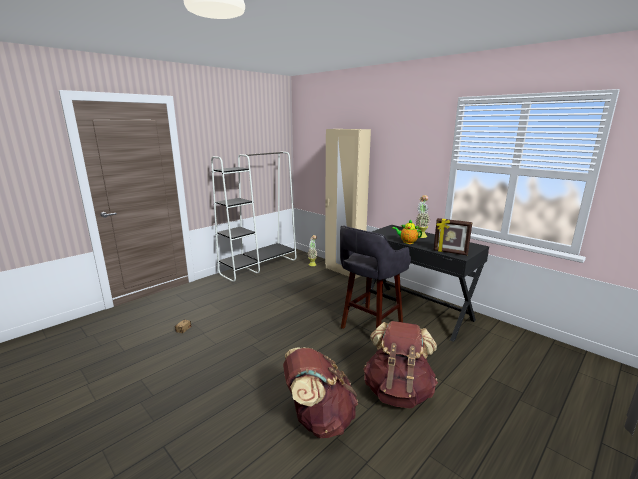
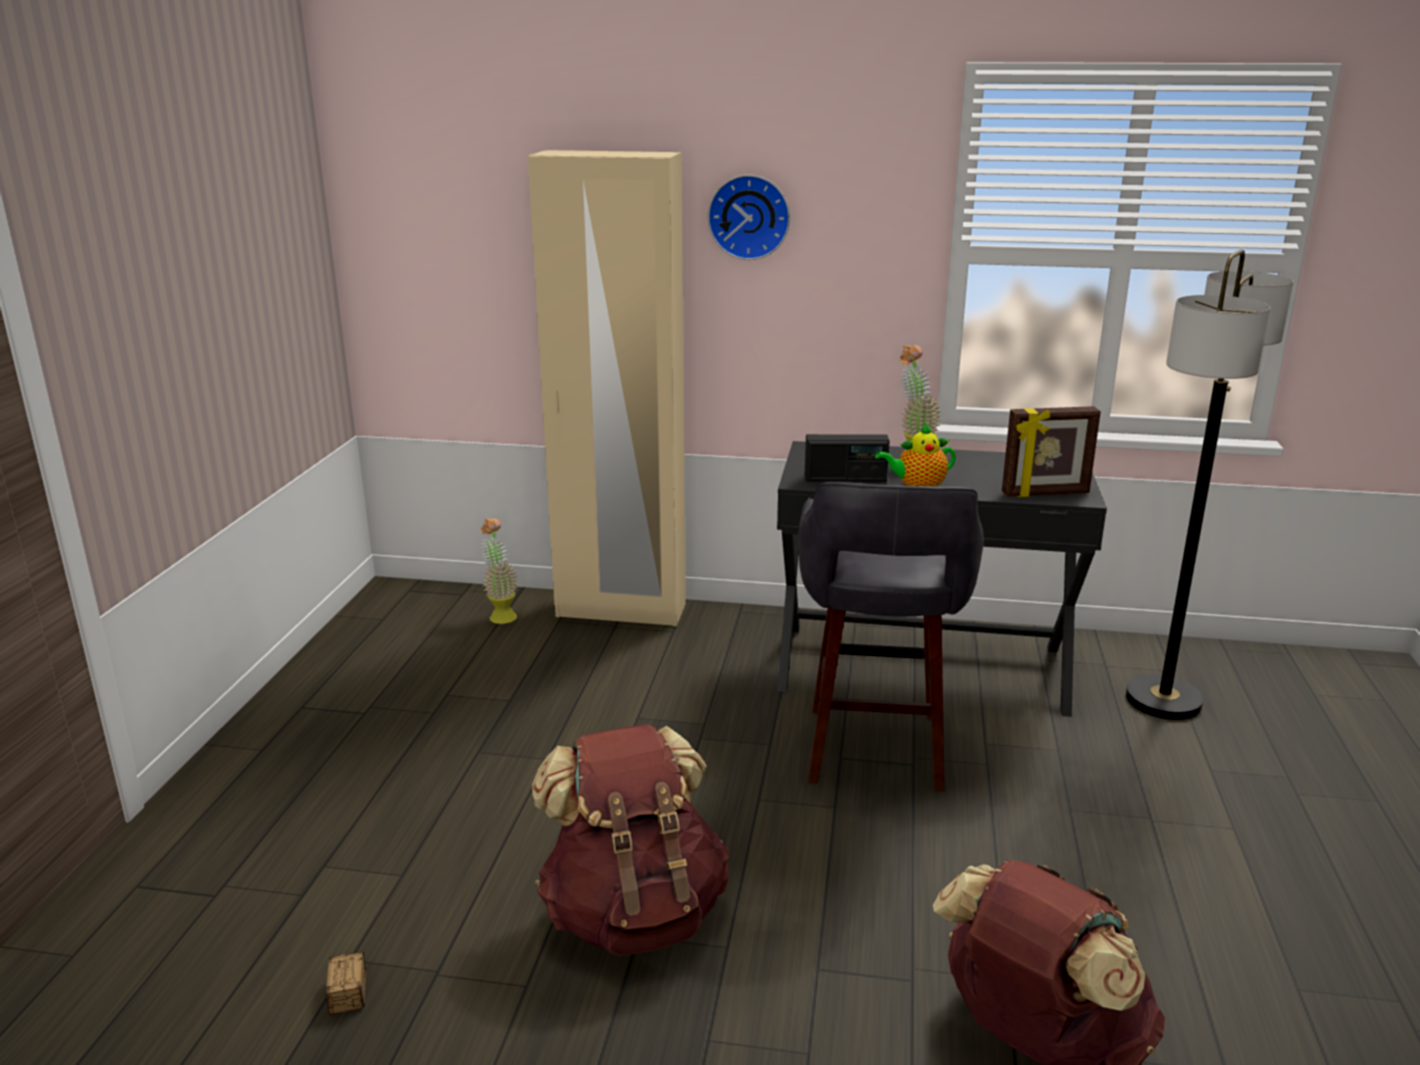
camera: 35 degrees left, 5 degrees up
black clothes rack [211,151,296,282] -> none
brown backpack [363,321,438,408] -> brown backpack moved to [532,724,728,956]
none -> wall clock [708,175,790,260]
none -> radio [805,434,890,482]
none -> floor lamp [1126,249,1294,720]

